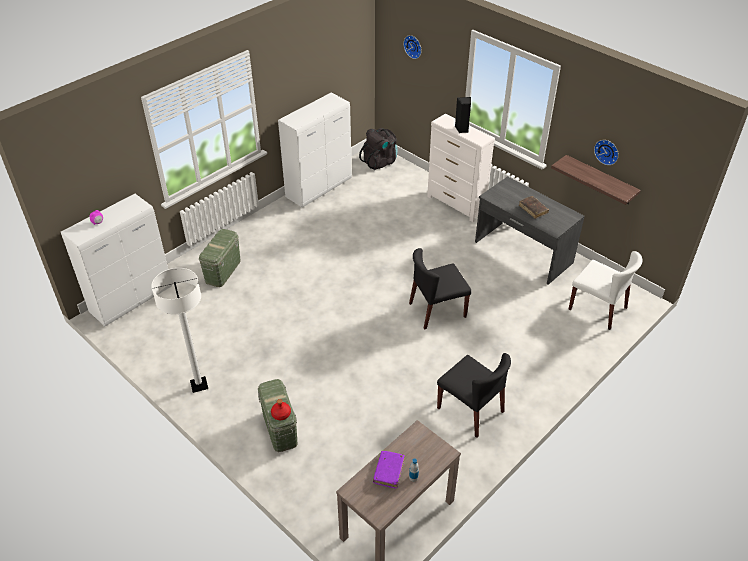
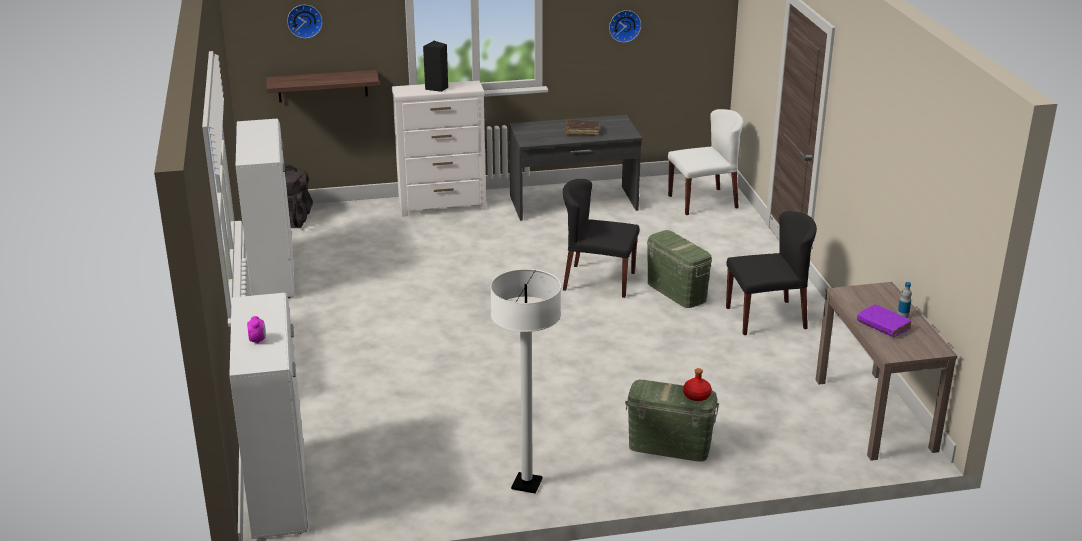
camera: 55 degrees left, 15 degrees down
green storage box [199,229,241,287] -> green storage box moved to [647,230,712,308]
black chair [409,248,472,330] -> black chair turned 90 degrees clockwise [563,179,640,298]
shelf [551,155,641,205] -> shelf moved to [266,70,379,102]

